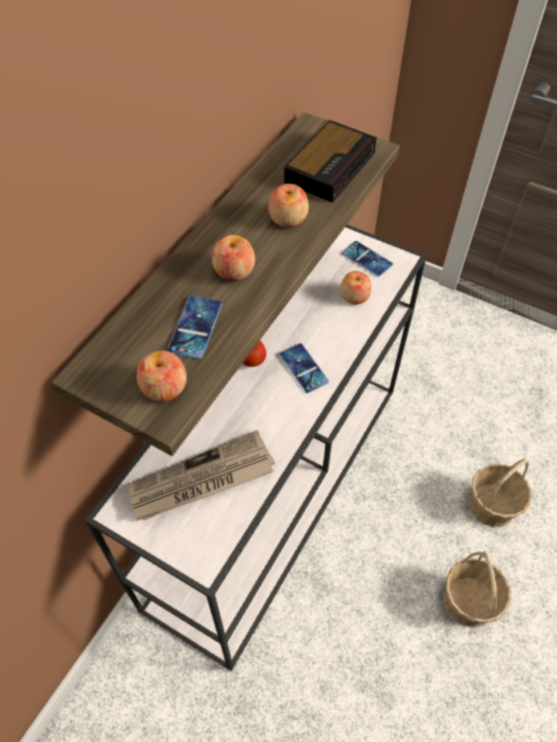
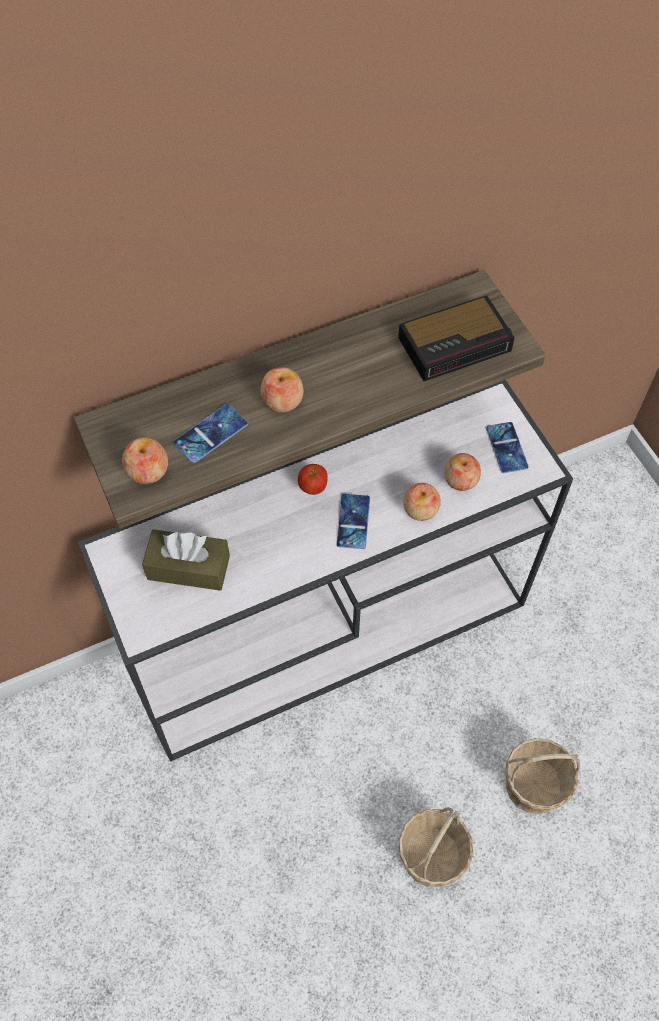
camera: 35 degrees right, 5 degrees up
newspaper [129,430,275,521] -> brown tissue box [142,529,230,591]
apple [268,184,309,228] -> apple moved to [403,483,441,521]

